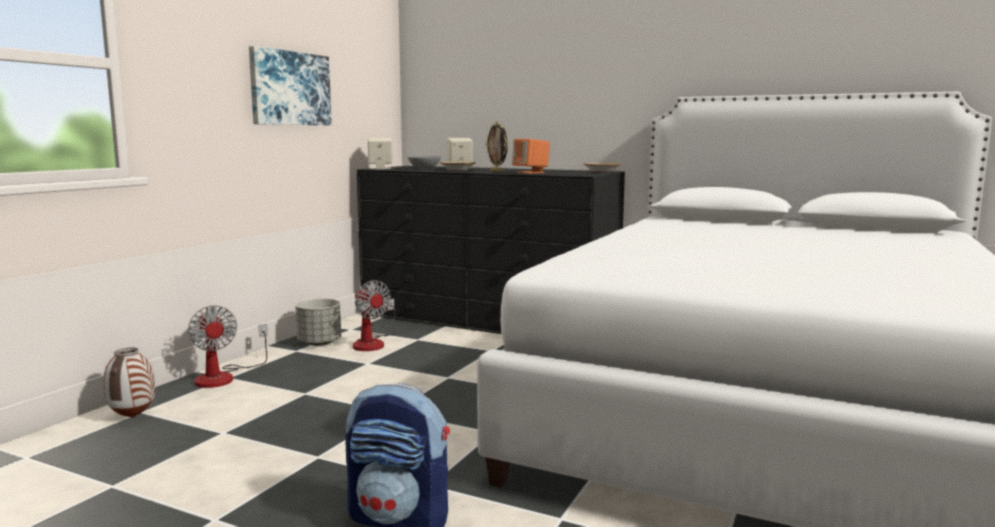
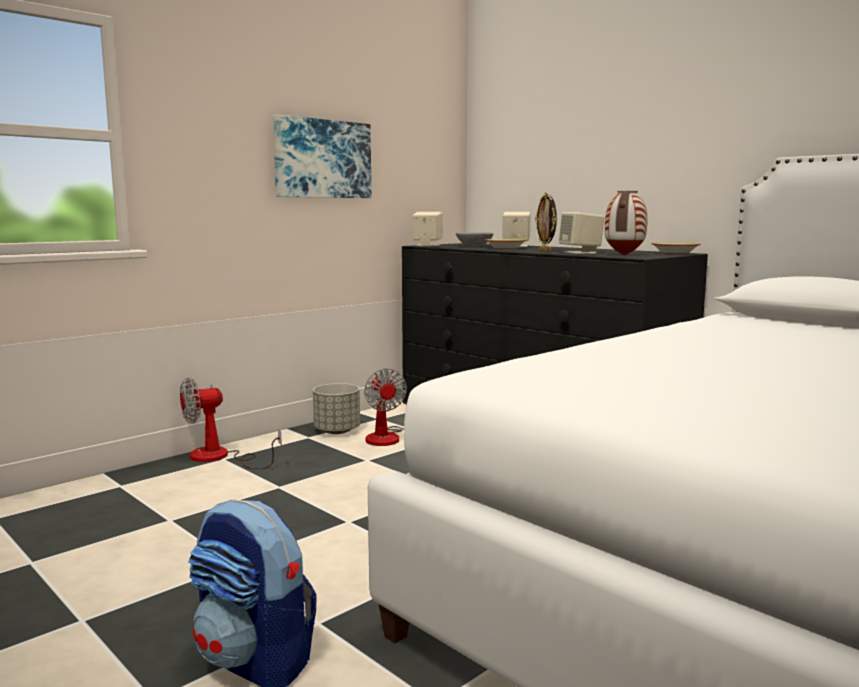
camera: 20 degrees right, 0 degrees up
vase [103,347,155,418] -> vase moved to [605,190,647,255]
fan [188,305,268,388] -> fan turned 75 degrees clockwise [180,377,282,469]
orange speaker [512,139,550,174] -> beige speaker [559,212,604,254]

